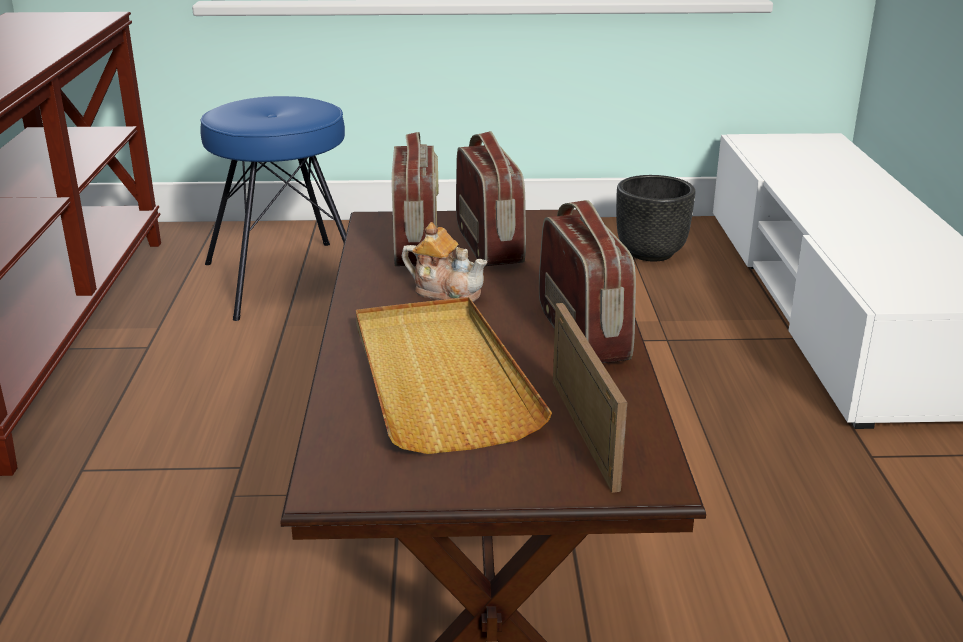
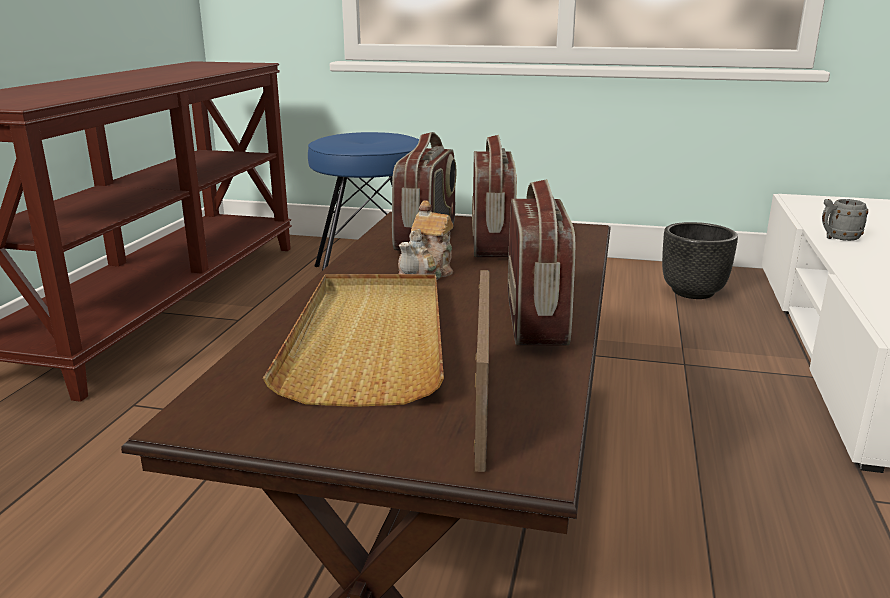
camera: 15 degrees right, 5 degrees down
teapot [402,222,487,302] -> teapot turned 75 degrees clockwise [398,201,453,280]
none -> grey mug [822,199,868,241]

